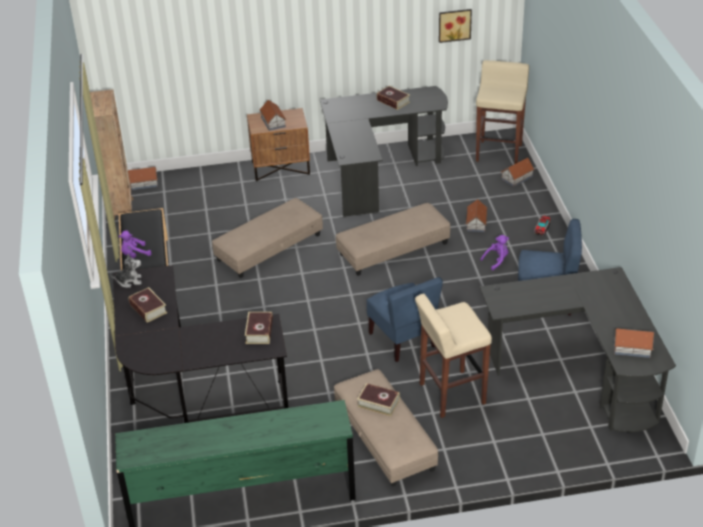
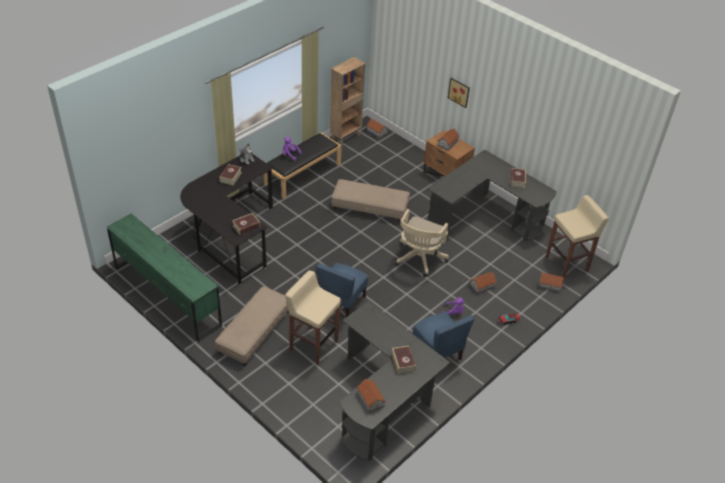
camera: 50 degrees right, 5 degrees up
beige ottoman [336,203,450,276] -> beige office chair [395,209,449,277]
book [357,383,400,416] -> book moved to [392,346,416,374]
picture [439,9,472,43] -> picture moved to [448,78,470,108]

